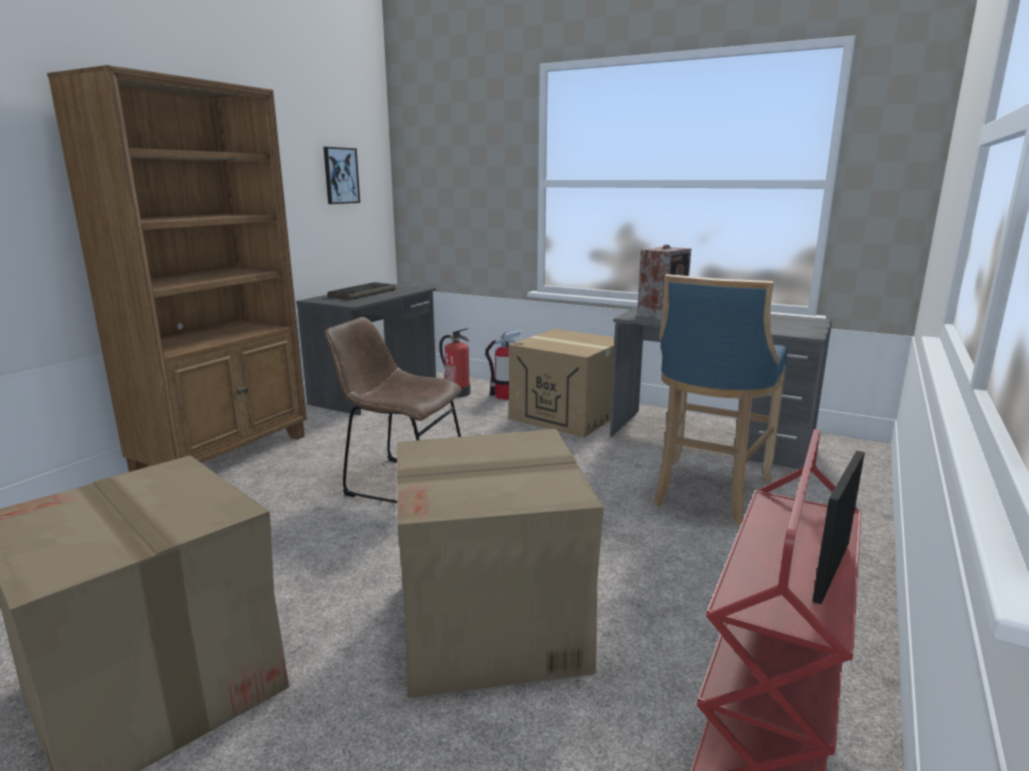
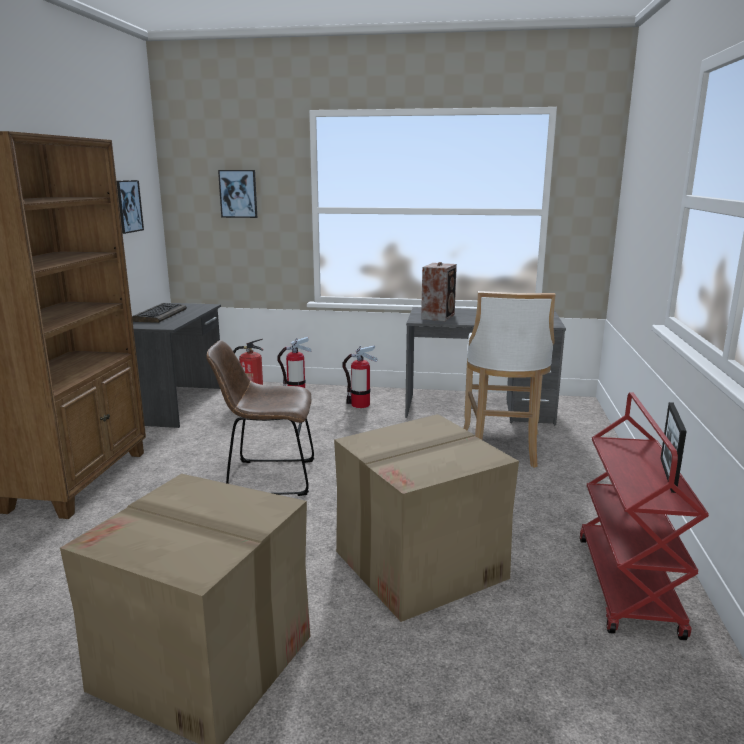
camera: 20 degrees left, 0 degrees up
cardboard box [509,329,615,437] -> fire extinguisher [342,345,377,408]
blue stool [654,274,787,524] -> white stool [463,291,556,468]
none -> picture [218,170,257,218]

